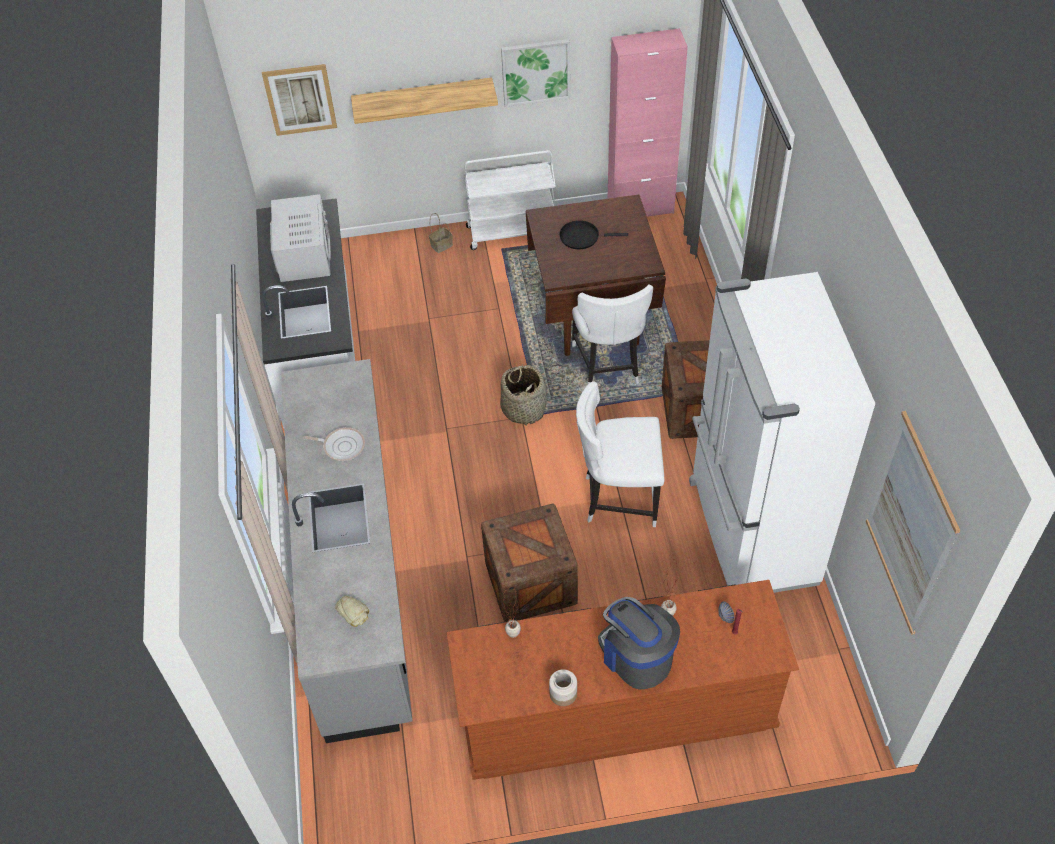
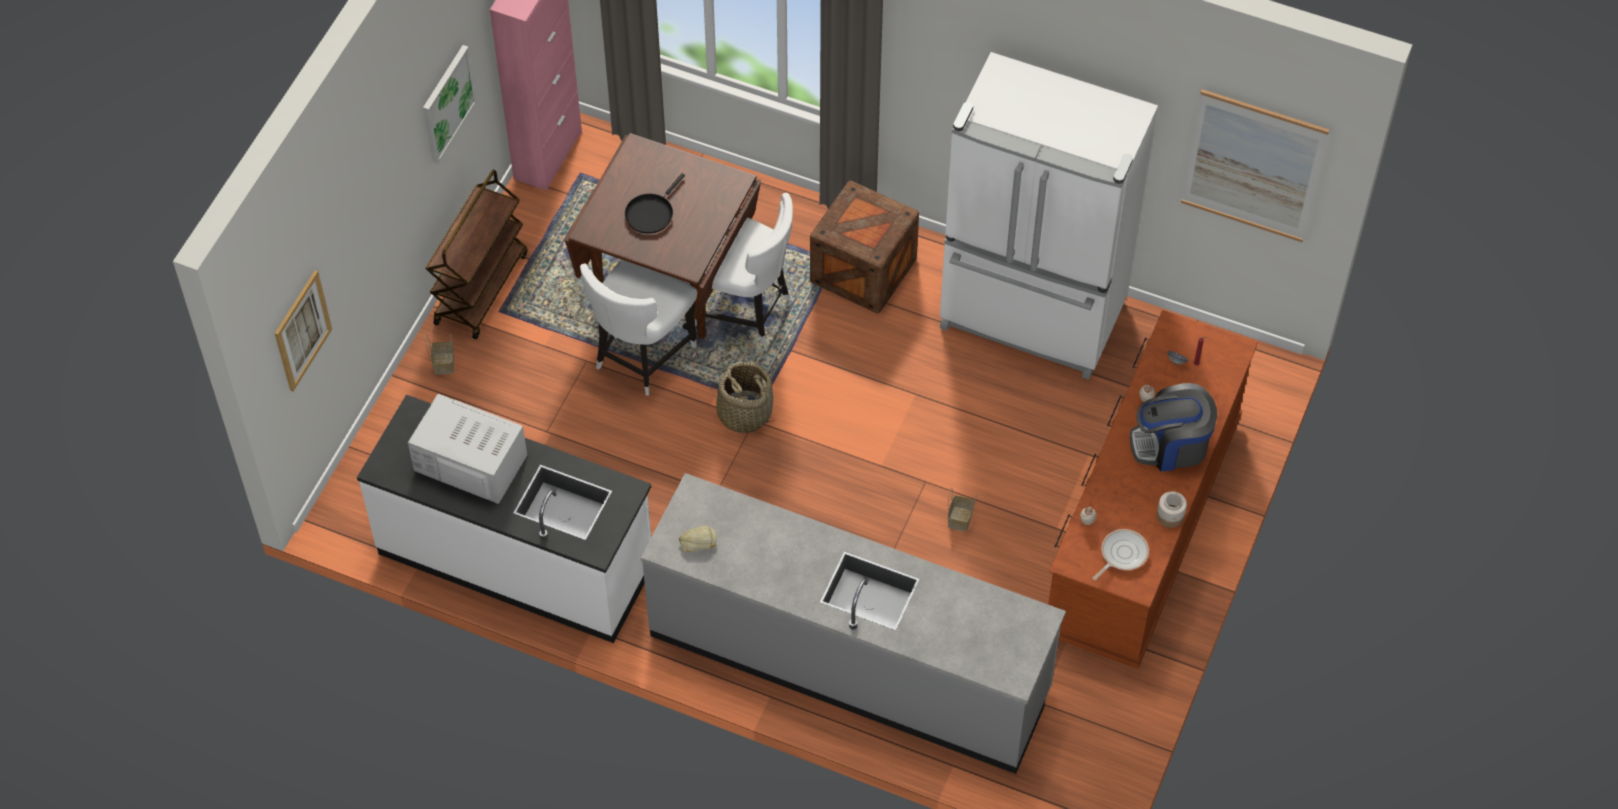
camera: 60 degrees left, 5 degrees up
frying pan [303,427,365,461] -> frying pan moved to [1093,529,1149,580]
bread [335,596,369,627] -> bread moved to [679,526,717,552]
shelf [351,78,498,124] -> none
white cart [464,150,556,250] -> brown cart [426,170,527,339]
crate [481,504,578,622] -> basket [948,487,977,531]
white chair [576,382,664,527] -> white chair moved to [580,259,698,396]

